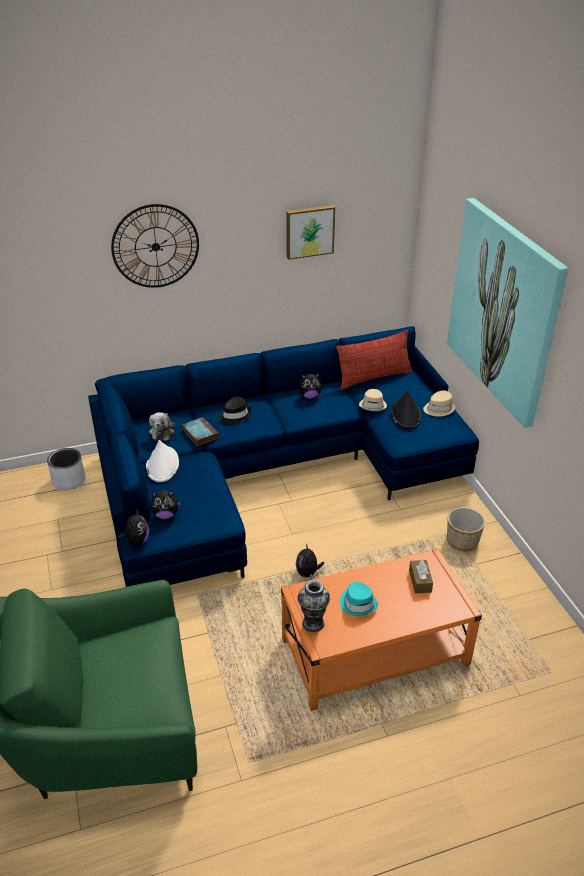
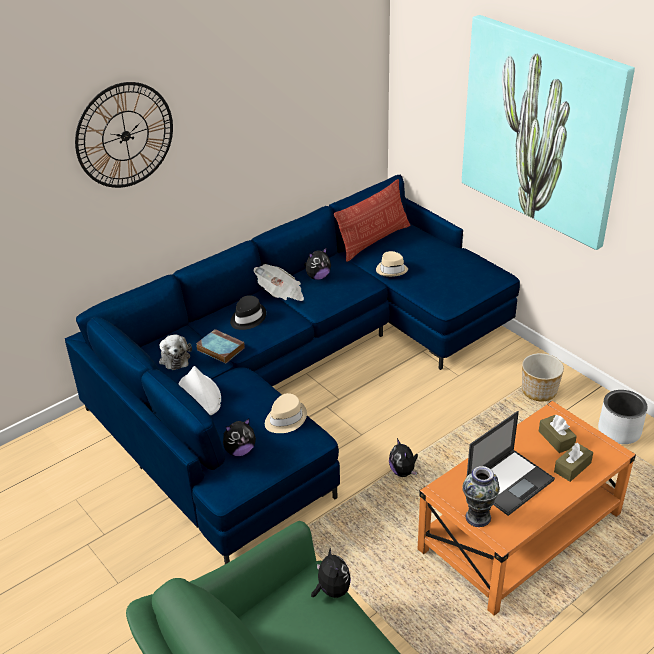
camera: 20 degrees left, 0 degrees up
grey planter [47,448,85,490] -> grey planter moved to [598,390,648,444]
plush toy [117,509,149,546] -> plush toy moved to [311,547,351,598]
picture [286,205,335,260] -> none
turquoise hat [340,582,378,616] -> laptop [467,411,555,516]
black hat [391,390,422,429] -> none
beige hat [423,390,456,417] -> beige hat moved to [265,393,307,433]
none -> newspaper [254,264,304,301]
none -> brown tissue box [554,443,593,482]

